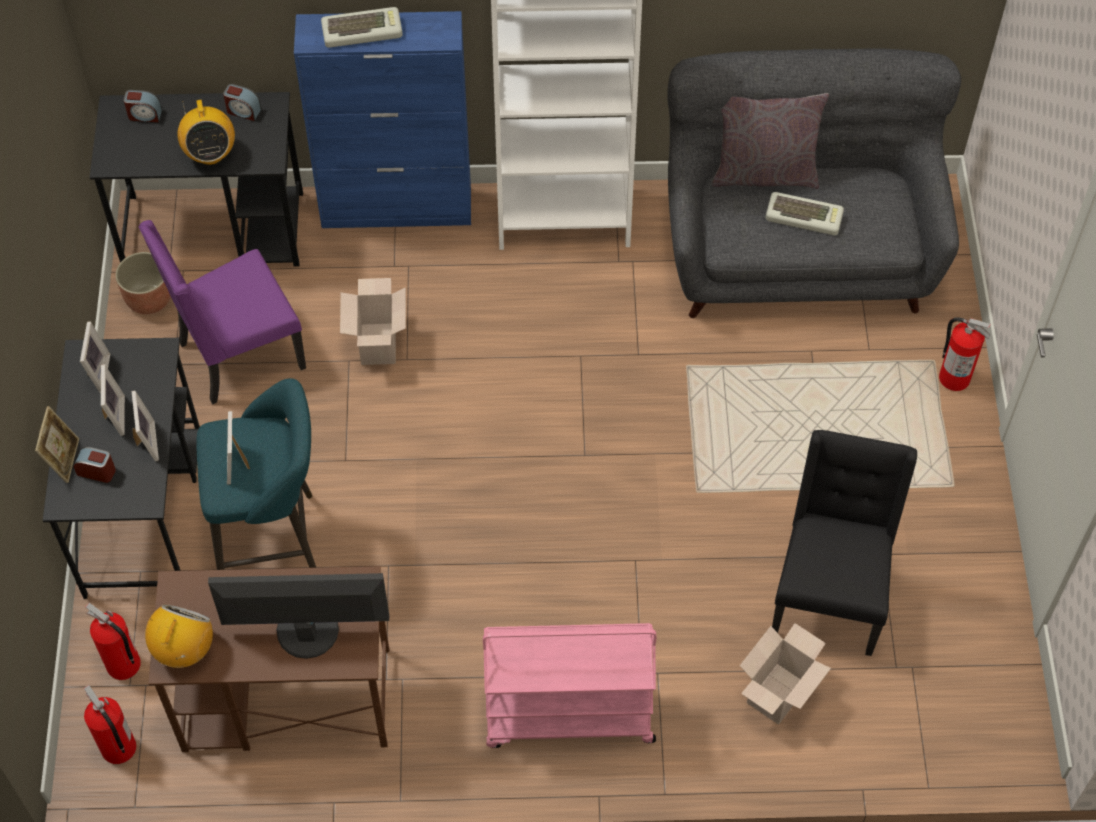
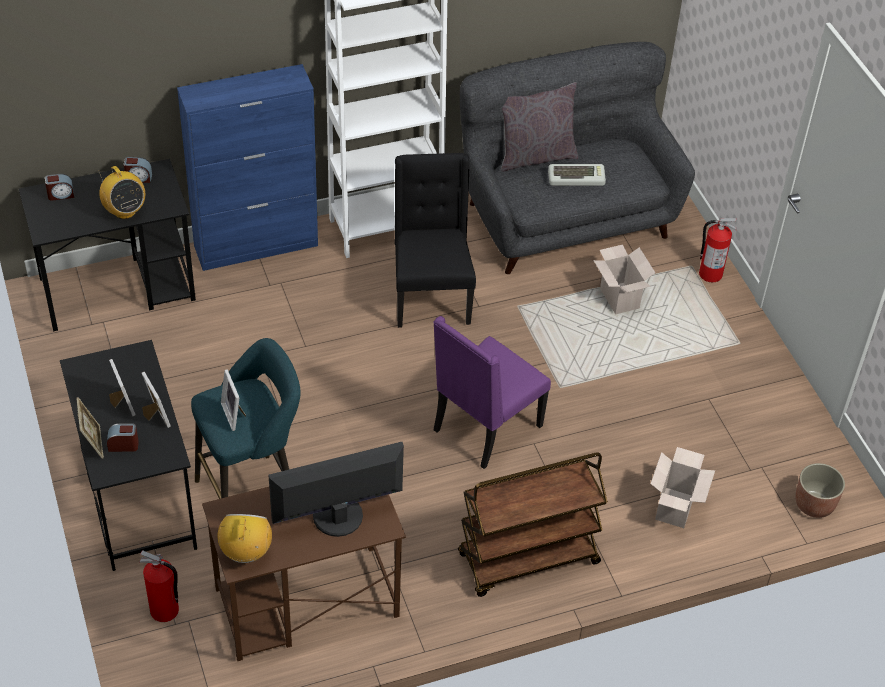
camera: 20 degrees left, 10 degrees down
picture frame [80,321,110,394] -> none
fire extinguisher [84,685,136,764] -> none
planter [115,252,171,314] -> planter moved to [795,463,845,518]
purple chair [139,220,306,405] -> purple chair moved to [433,316,551,469]
keyboard [321,7,403,48] -> none
cardboard box [340,278,406,365] -> cardboard box moved to [593,244,655,314]
pink cart [483,623,657,748] -> brown cart [458,452,608,597]
black chair [772,430,917,656] -> black chair moved to [394,153,476,328]

